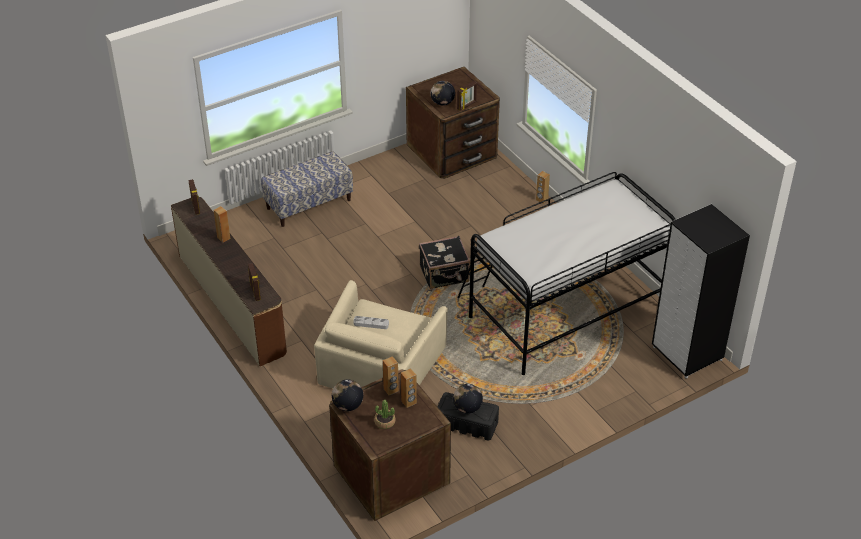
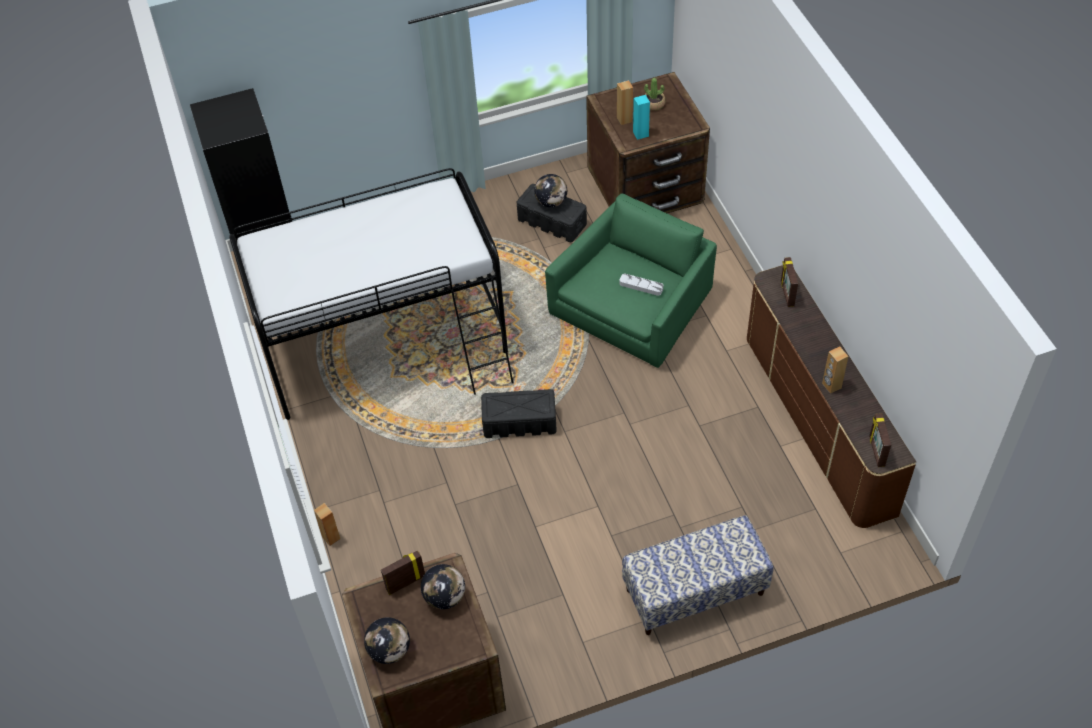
camera: 165 degrees left, 10 degrees up
beige armchair [314,280,448,389] -> green armchair [545,194,717,368]
globe [332,379,363,411] -> globe moved to [364,617,410,664]
brown speaker [382,356,399,396] -> turquoise speaker [633,95,650,140]
black suitcase [419,236,470,289] -> black storage box [481,389,557,438]

